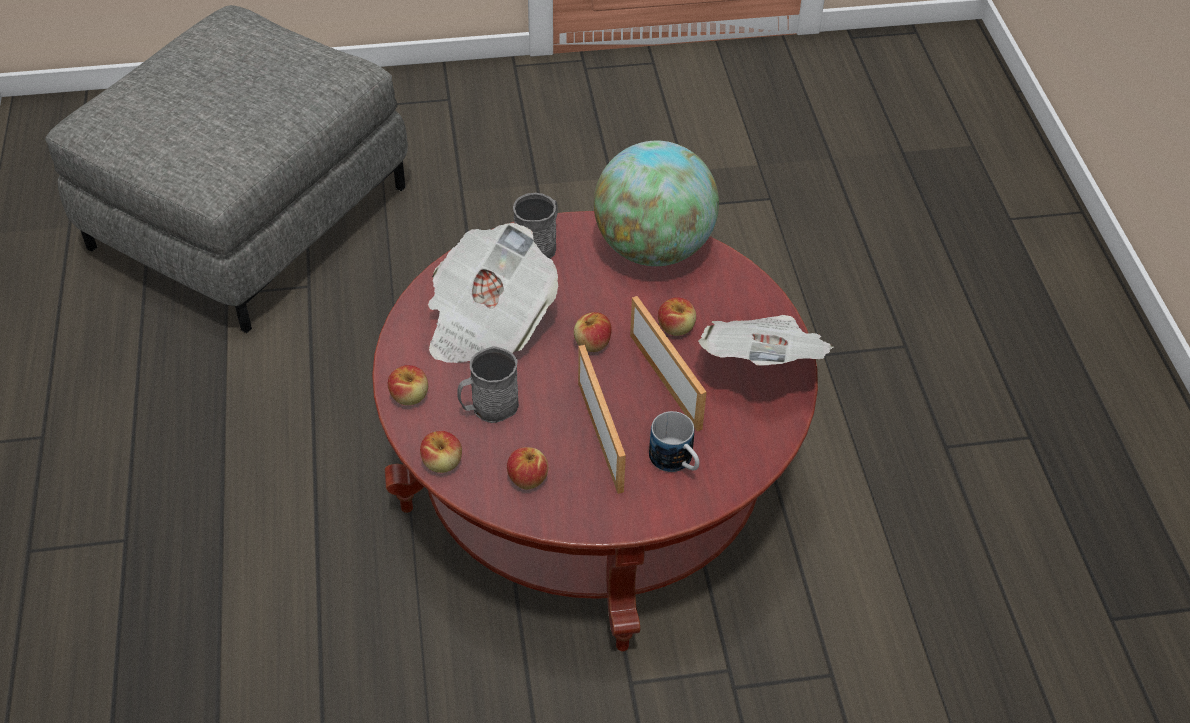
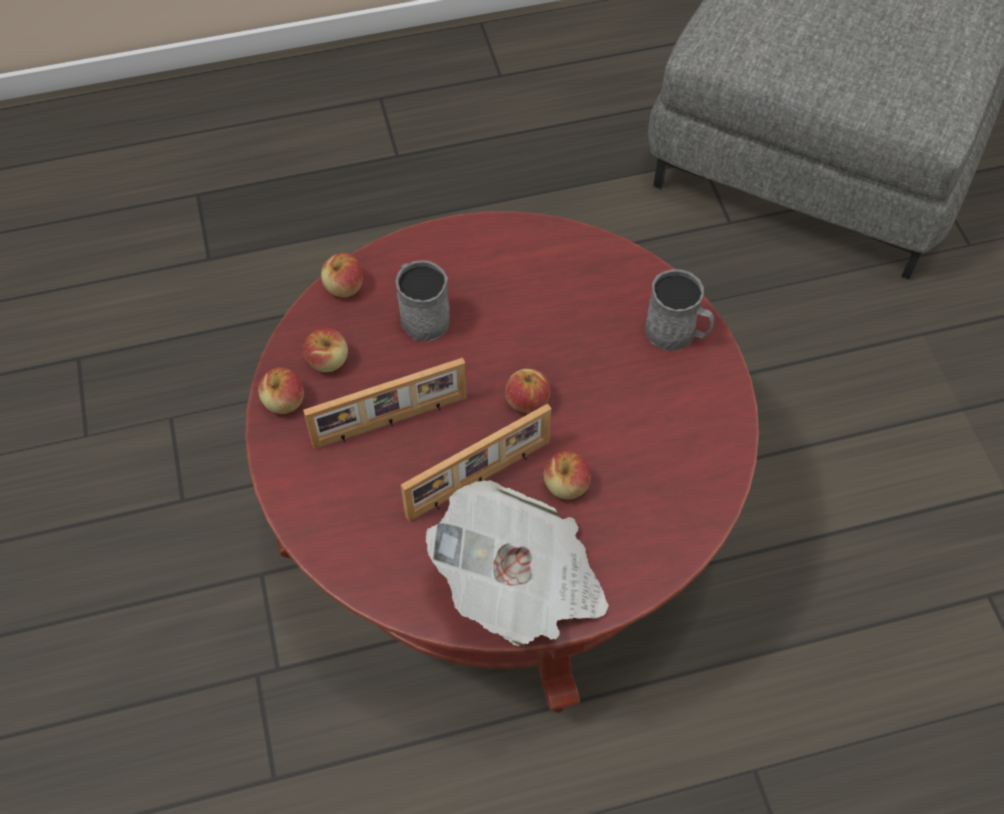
camera: 85 degrees right, 10 degrees up
apple [388,365,428,405] -> apple moved to [258,367,304,414]
newspaper [428,223,558,363] -> none
globe [594,141,719,266] -> none
mug [649,411,699,472] -> none

